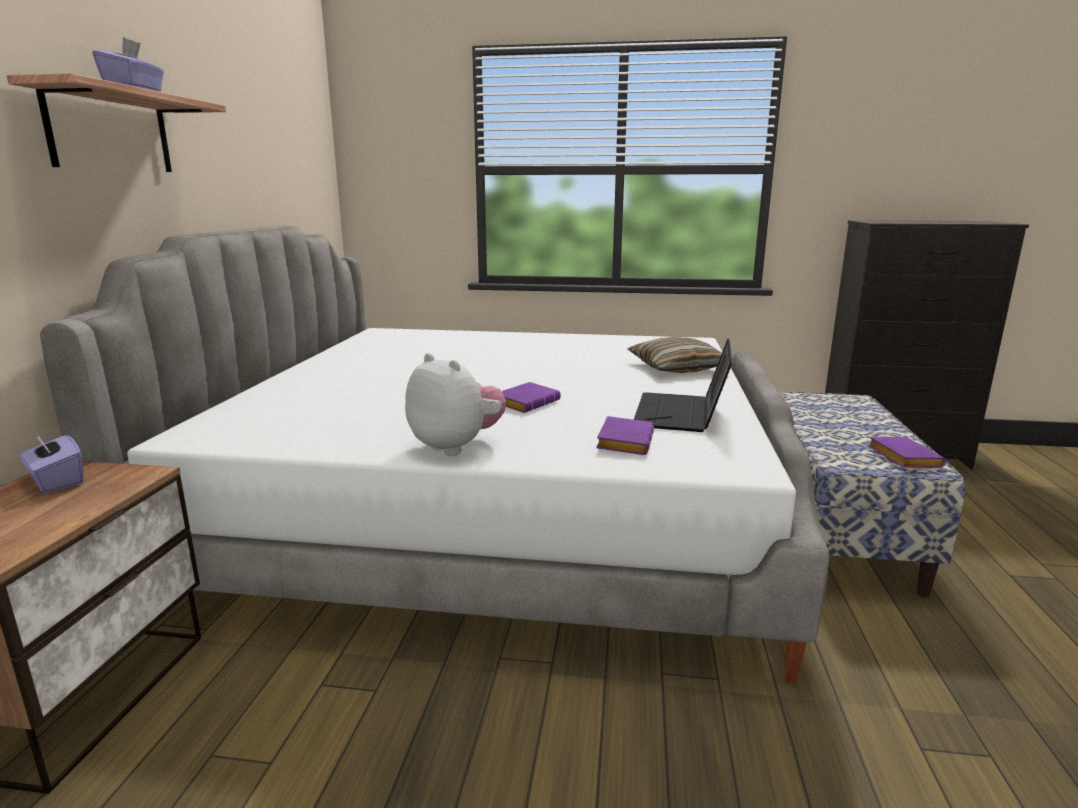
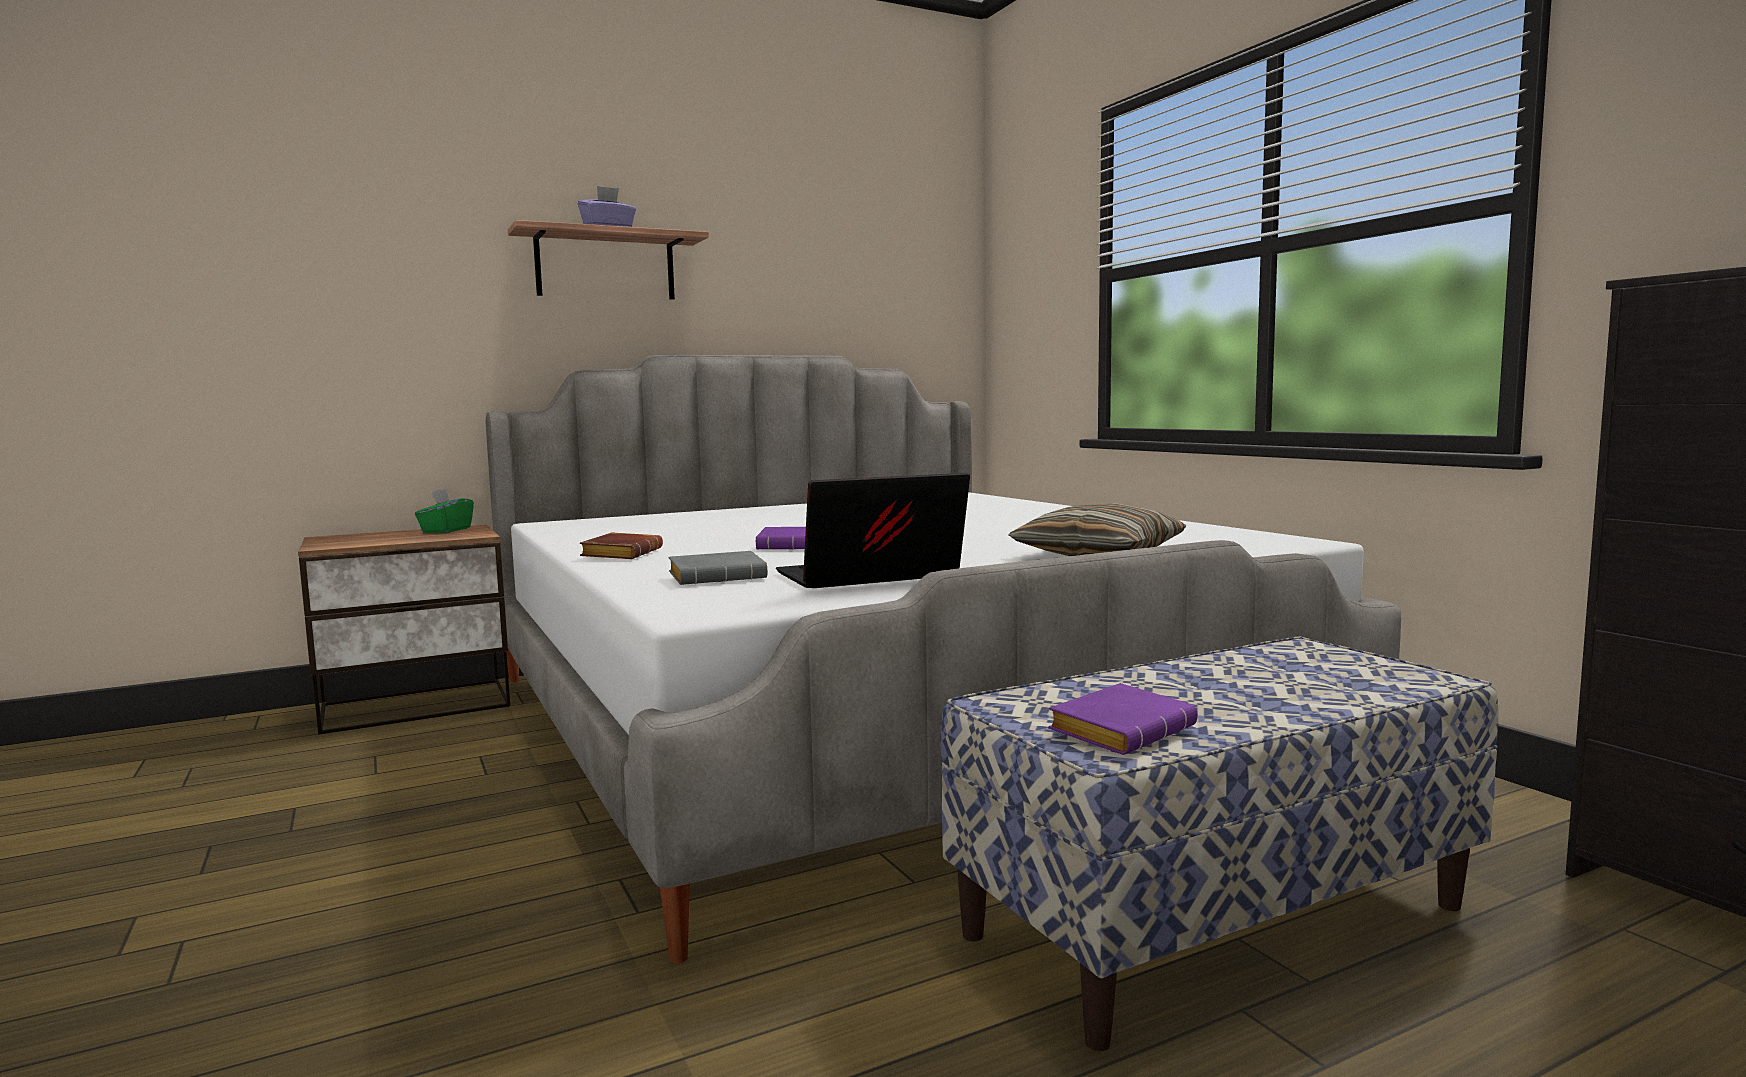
camera: 55 degrees right, 10 degrees down
purple tissue box [20,430,83,493] -> green tissue box [415,488,474,533]
plush toy [405,353,506,456] -> brown book [580,532,663,559]
purple book [596,416,654,455] -> grey book [668,551,767,585]

